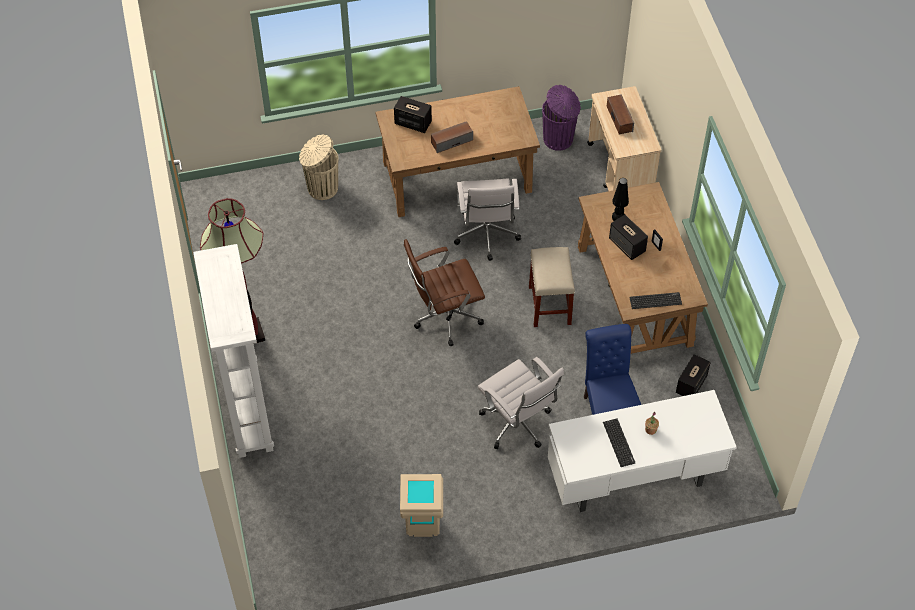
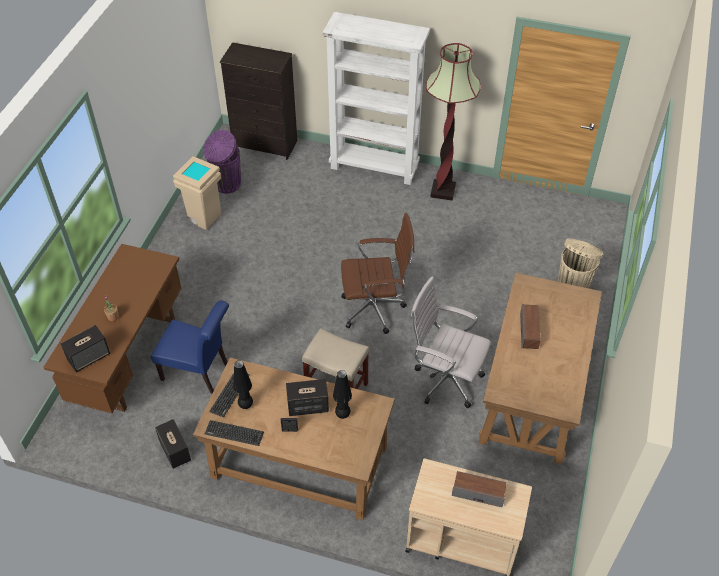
camera: 120 degrees right, 5 degrees down
speaker [394,96,432,133] -> speaker moved to [60,325,110,372]
brown office chair [404,239,485,346] -> brown office chair turned 75 degrees clockwise [341,213,414,334]
white office chair [478,357,564,449] -> none
purple trash can [542,85,581,151] -> purple trash can moved to [203,130,241,194]
white desk [548,390,737,512] -> brown desk [43,244,182,413]
keyboard [603,418,636,467] -> keyboard moved to [205,420,264,446]
none -> black dresser [220,42,297,160]
none -> black table lamp [233,360,253,409]

